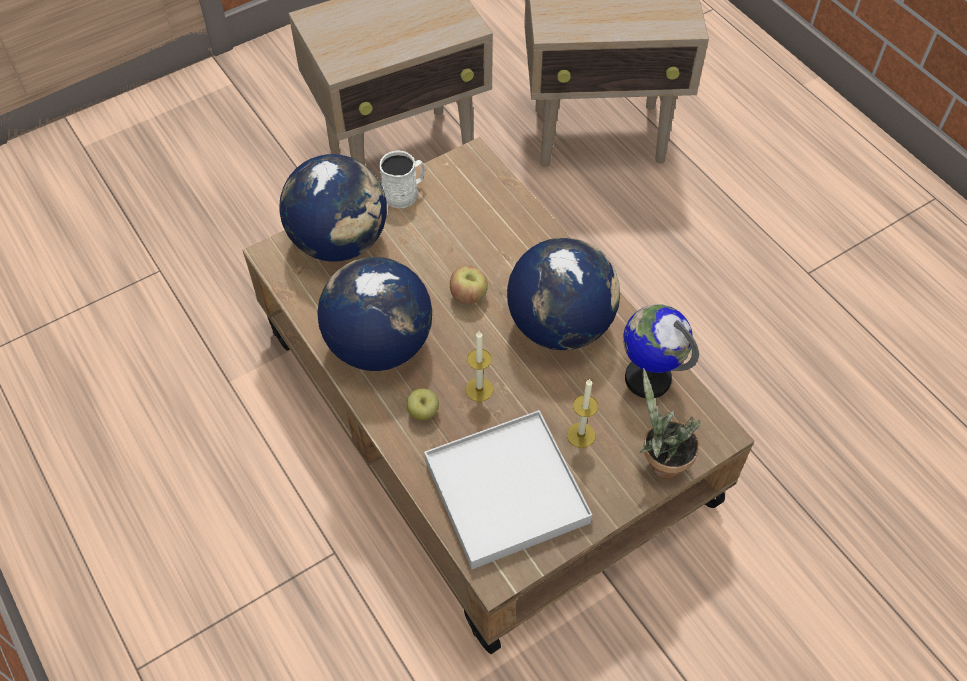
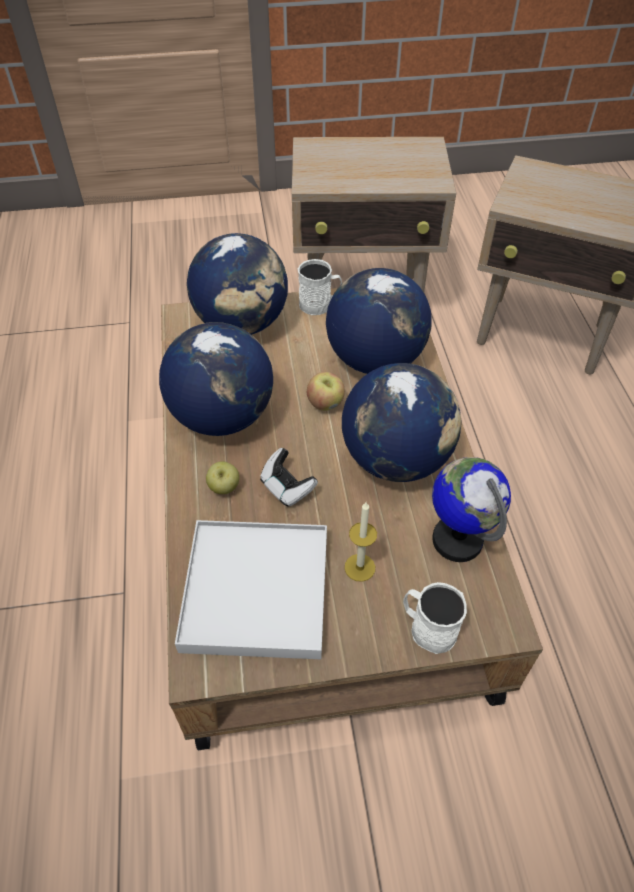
camera: 25 degrees right, 5 degrees down
candle [466,331,494,402] -> game controller [260,448,318,507]
potted plant [640,368,701,479] -> white mug [403,582,467,654]
none -> globe [326,268,432,374]

